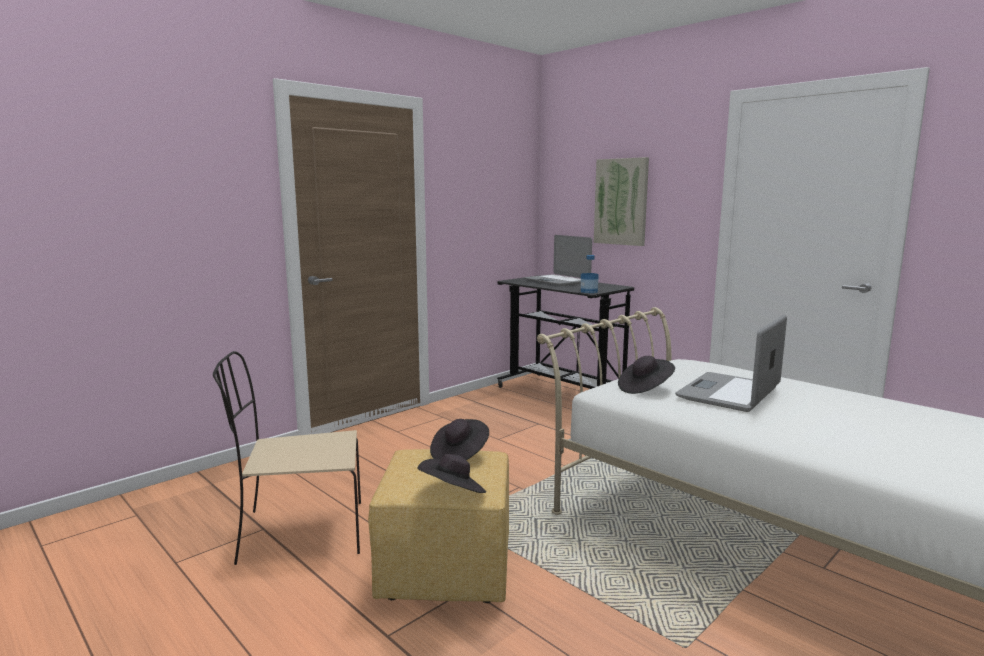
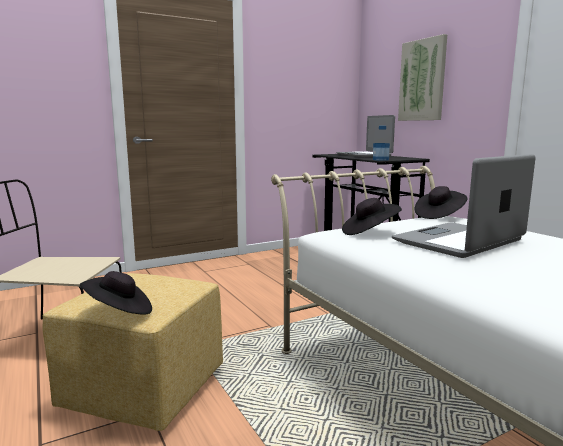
camera: 15 degrees right, 0 degrees up
black hat [430,419,489,460] -> black hat moved to [415,186,468,219]

